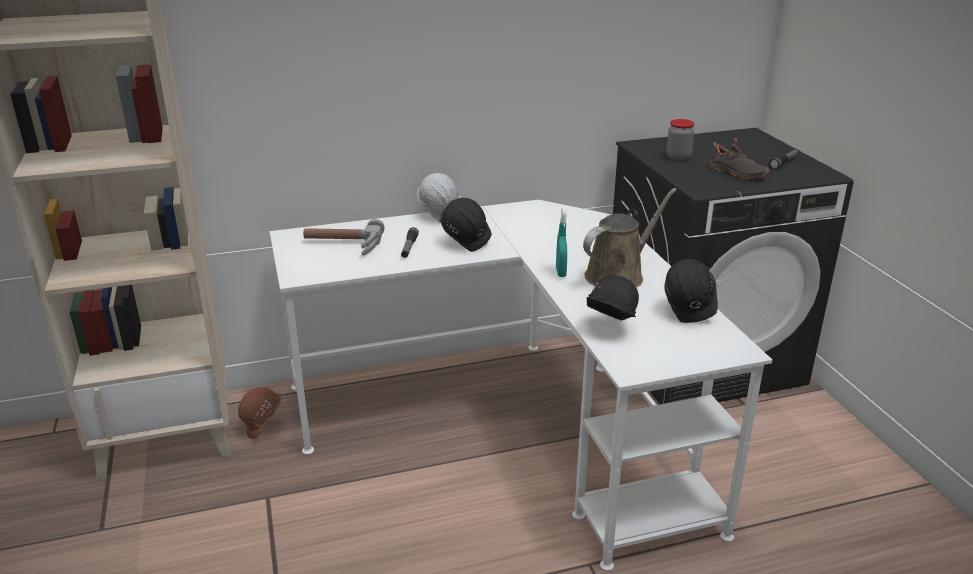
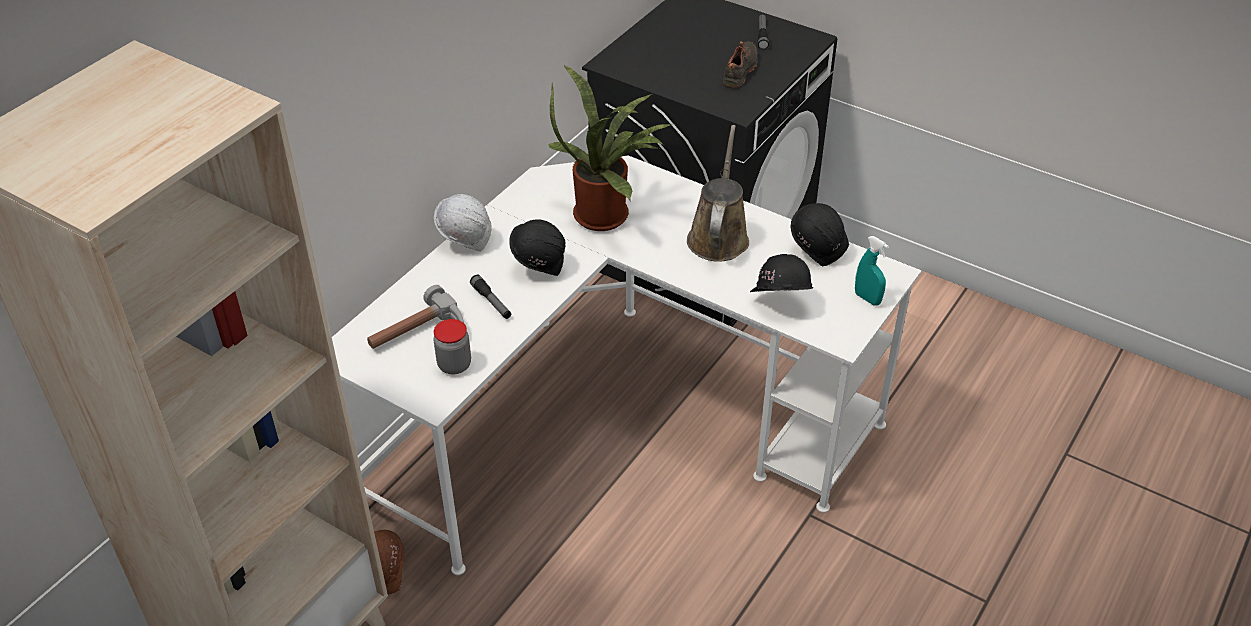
camera: 40 degrees left, 15 degrees up
turquoise spray bottle [556,208,567,277] -> turquoise spray bottle moved to [855,236,889,306]
jar [666,119,695,161] -> jar moved to [433,319,471,374]
black shoe [709,138,770,180] -> black shoe turned 75 degrees counterclockwise [723,41,758,87]
none -> potted plant [548,65,671,231]

